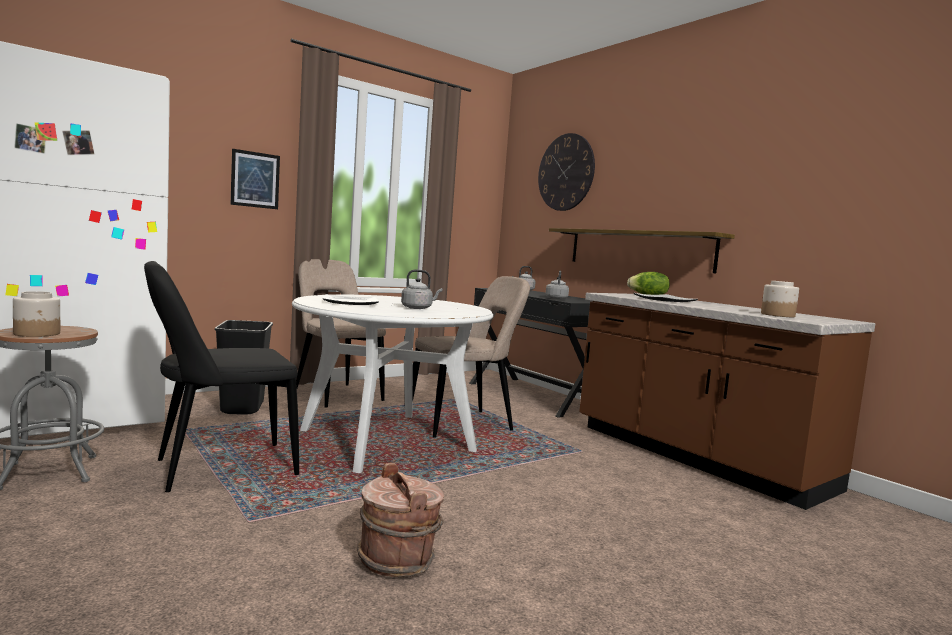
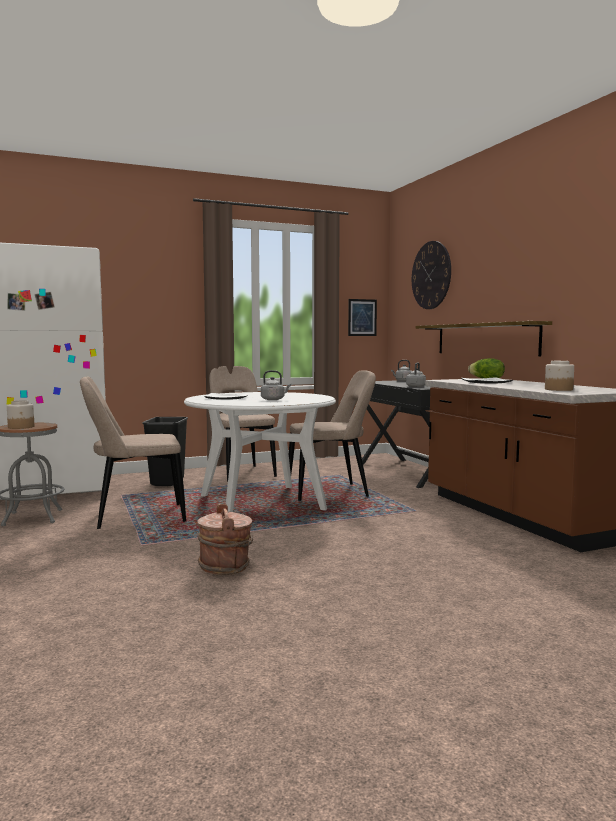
camera: 15 degrees right, 0 degrees up
black chair [144,261,299,492] -> beige chair [80,377,186,529]
picture [231,149,280,209] -> picture moved to [348,299,377,336]

